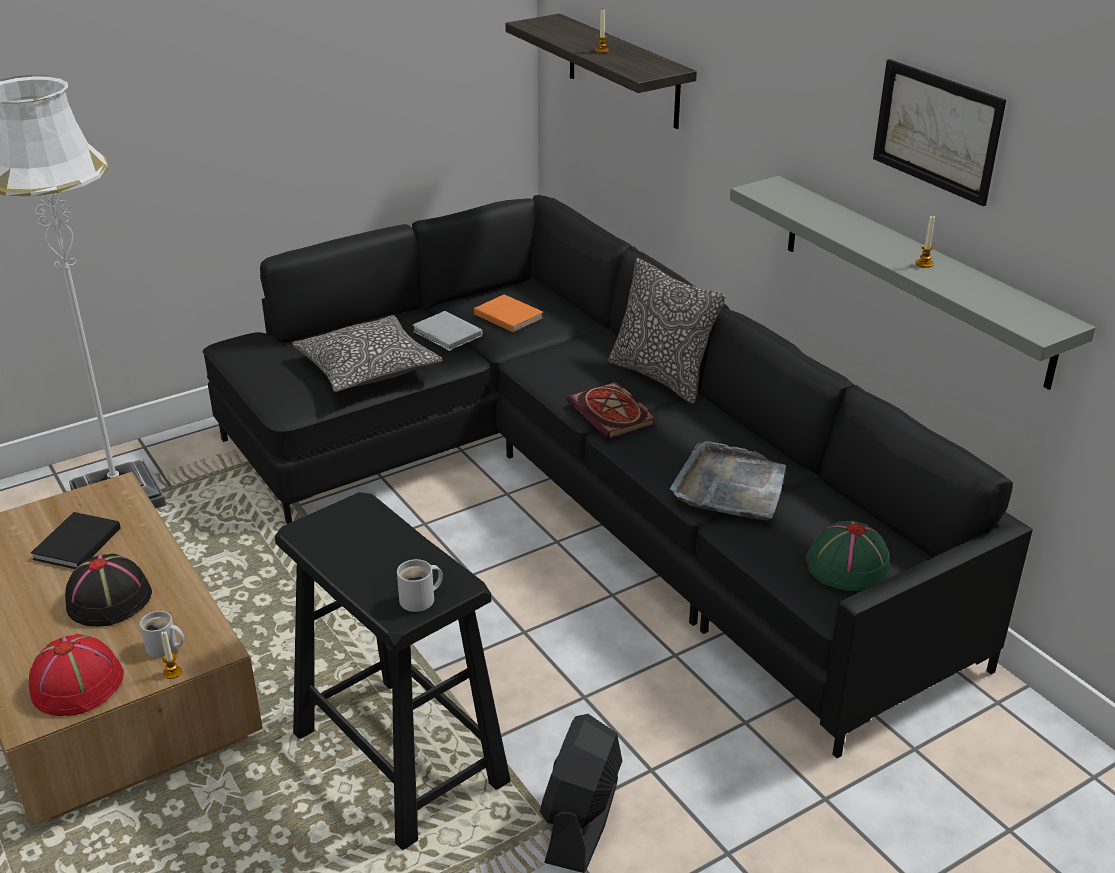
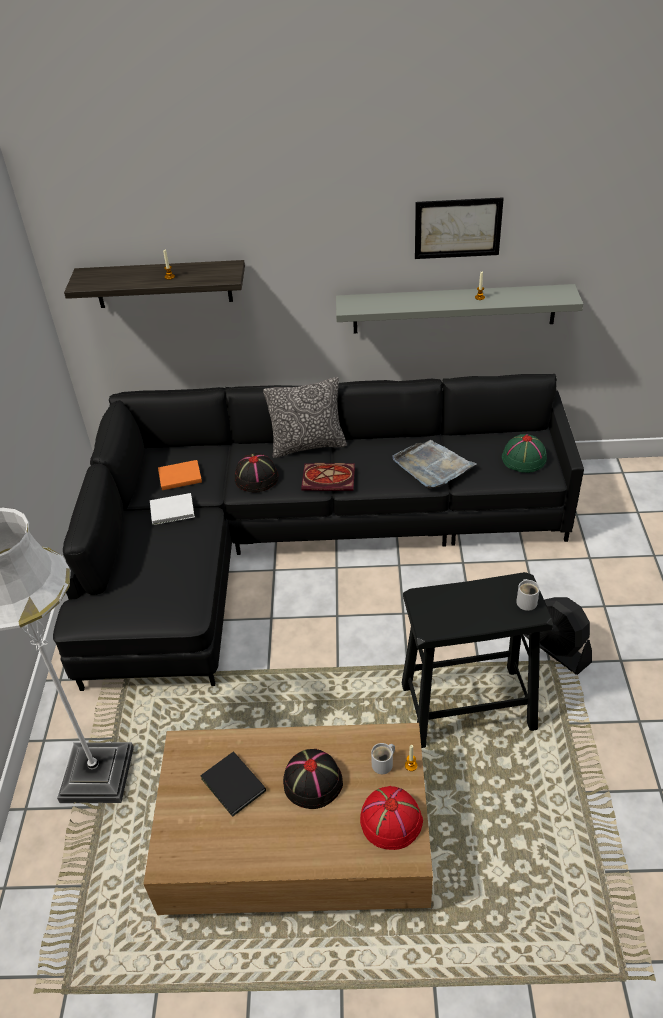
camera: 55 degrees left, 10 degrees up
pillow [292,315,442,392] -> none
none -> black hat [235,453,279,492]

